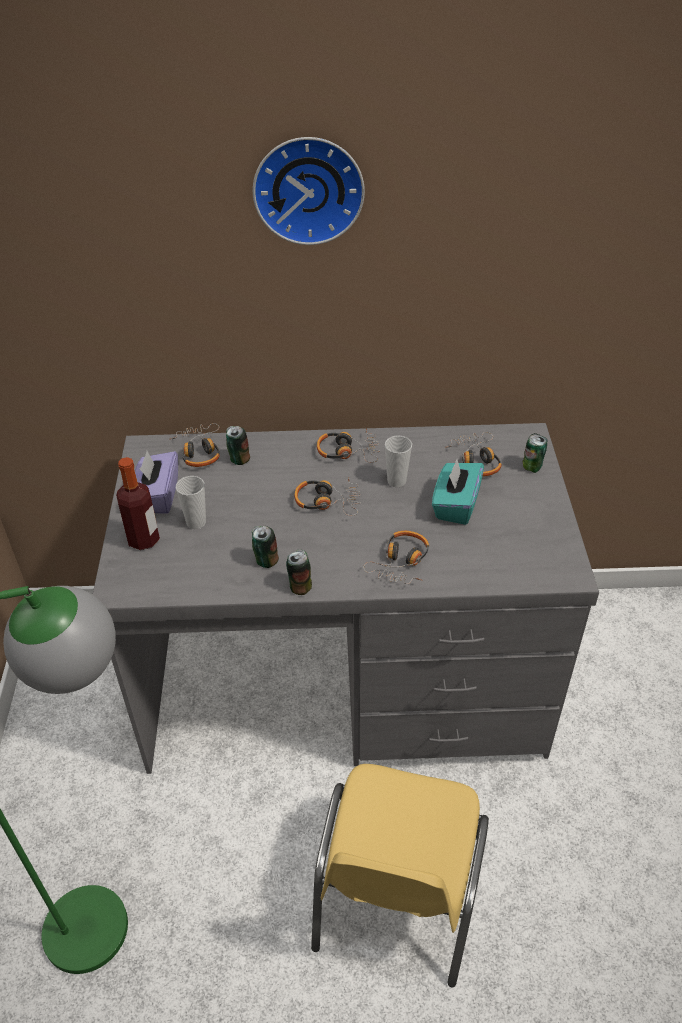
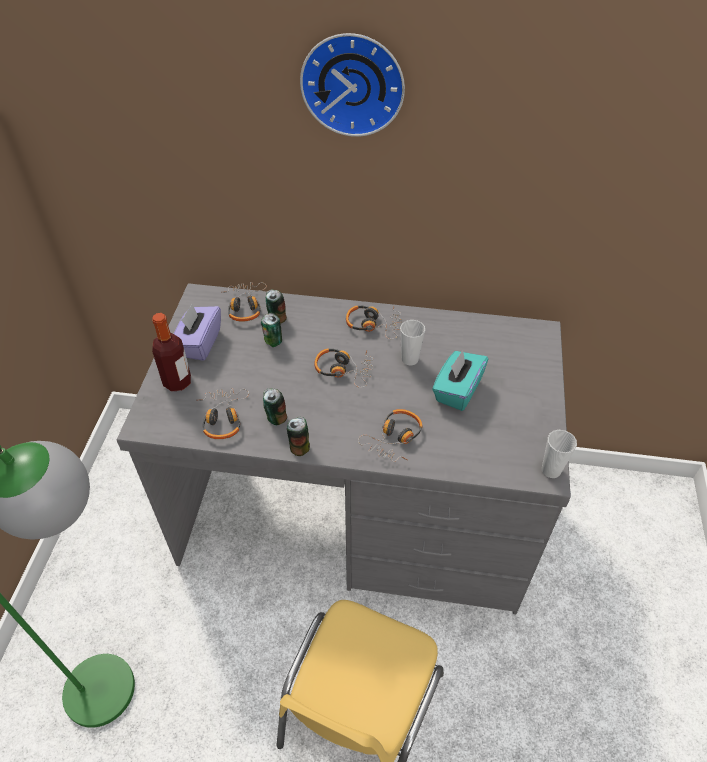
camera: 10 degrees right, 5 degrees up
cup [176,476,206,529] -> cup moved to [542,430,577,478]
headphones [445,432,502,477] -> headphones moved to [196,388,249,439]
can [523,433,548,473] -> can moved to [261,313,282,347]

